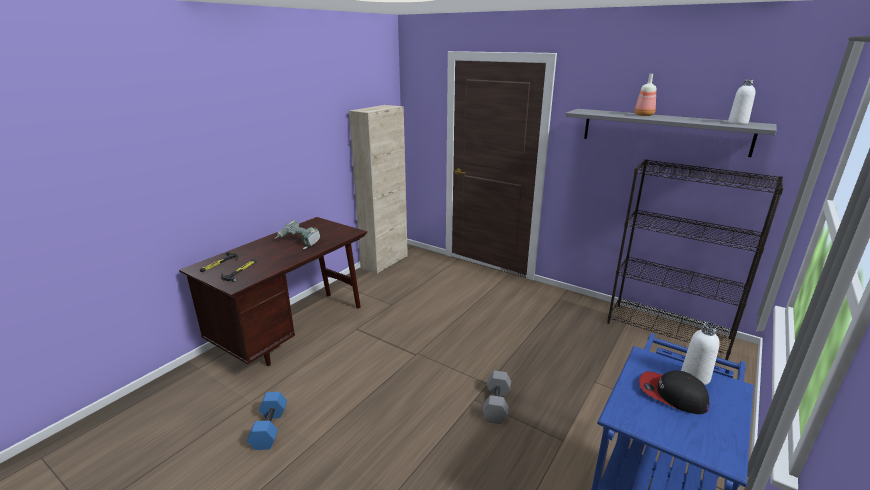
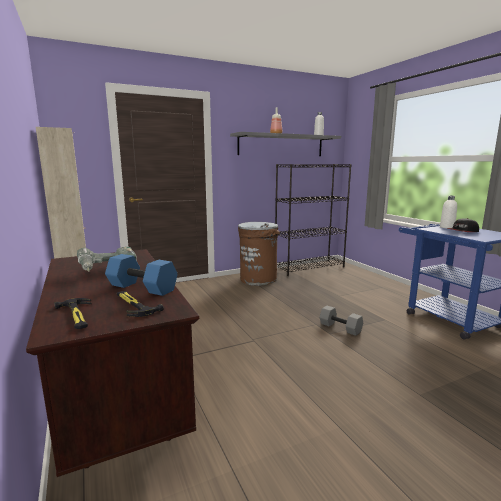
camera: 60 degrees left, 10 degrees down
blue dumbbell [247,392,287,450] -> blue dumbbell moved to [105,254,178,296]
none -> brown trash can [238,222,280,286]

